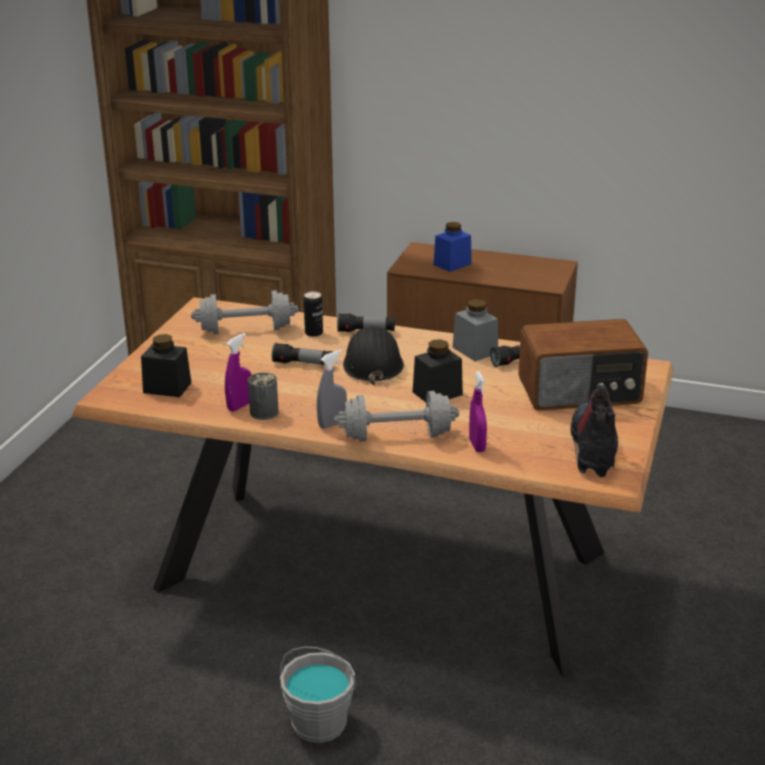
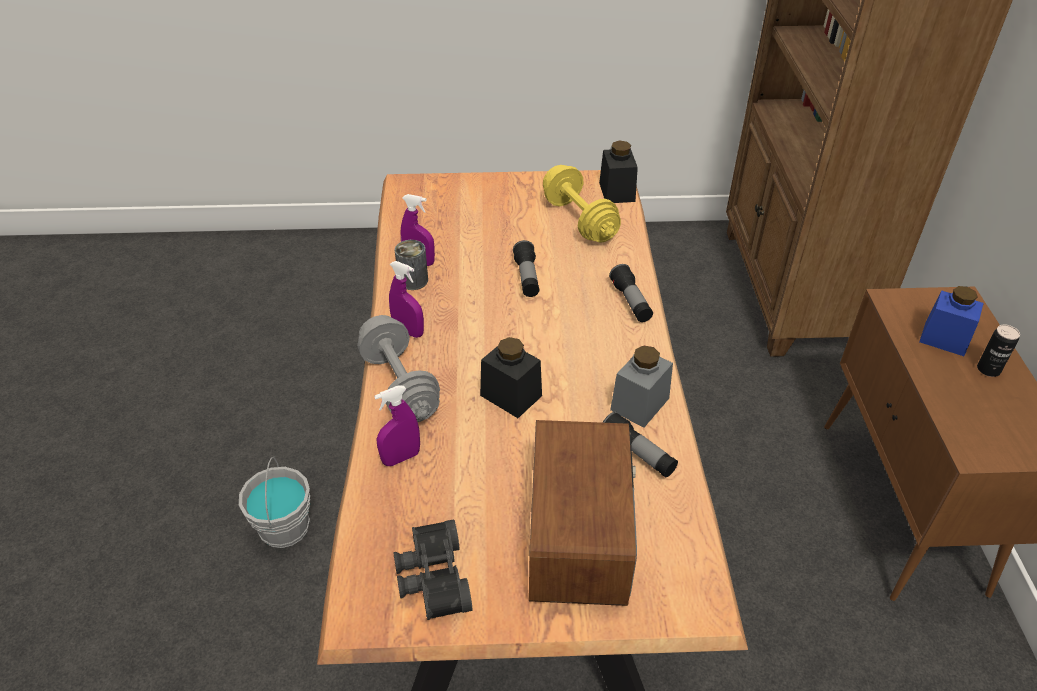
camera: 70 degrees right, 15 degrees up
black jar [141,334,192,397] -> black jar moved to [599,140,638,203]
grey dumbbell [191,290,298,334] -> yellow dumbbell [543,165,621,243]
can [304,291,323,337] -> can moved to [977,324,1020,377]
grey spray bottle [317,350,347,429] -> purple spray bottle [389,261,424,338]
black hard hat [343,326,404,385] -> none
radio [518,319,648,411] -> radio turned 150 degrees counterclockwise [529,420,637,606]
boot [571,385,618,477] -> black binoculars [393,519,473,620]

